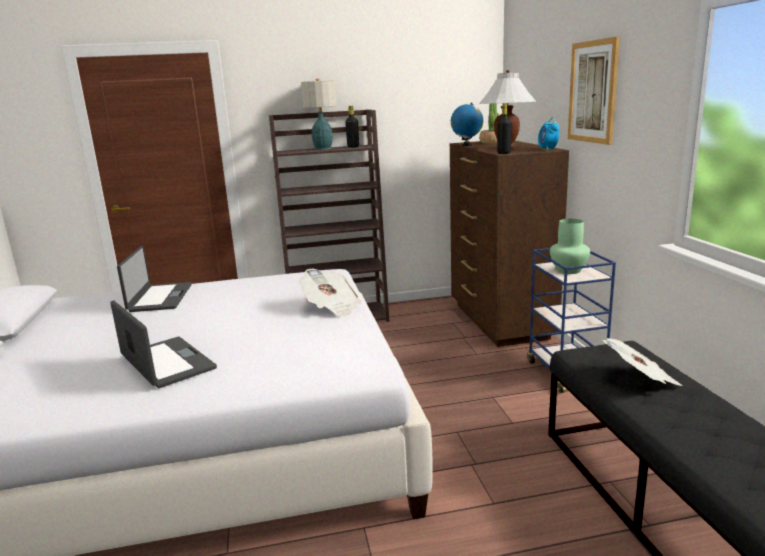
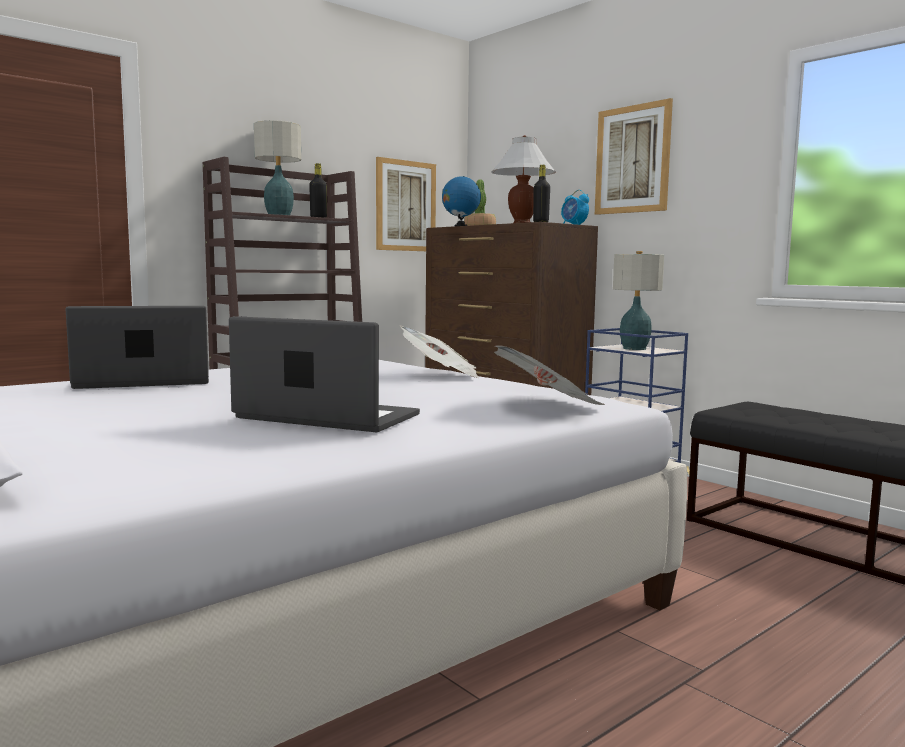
camera: 30 degrees left, 10 degrees down
laptop [117,246,192,312] -> laptop turned 75 degrees counterclockwise [66,306,209,389]
green vase [550,219,590,274] -> table lamp [613,251,664,350]
newspaper [602,338,683,386] -> newspaper moved to [495,345,605,405]
none -> picture [376,157,436,251]

